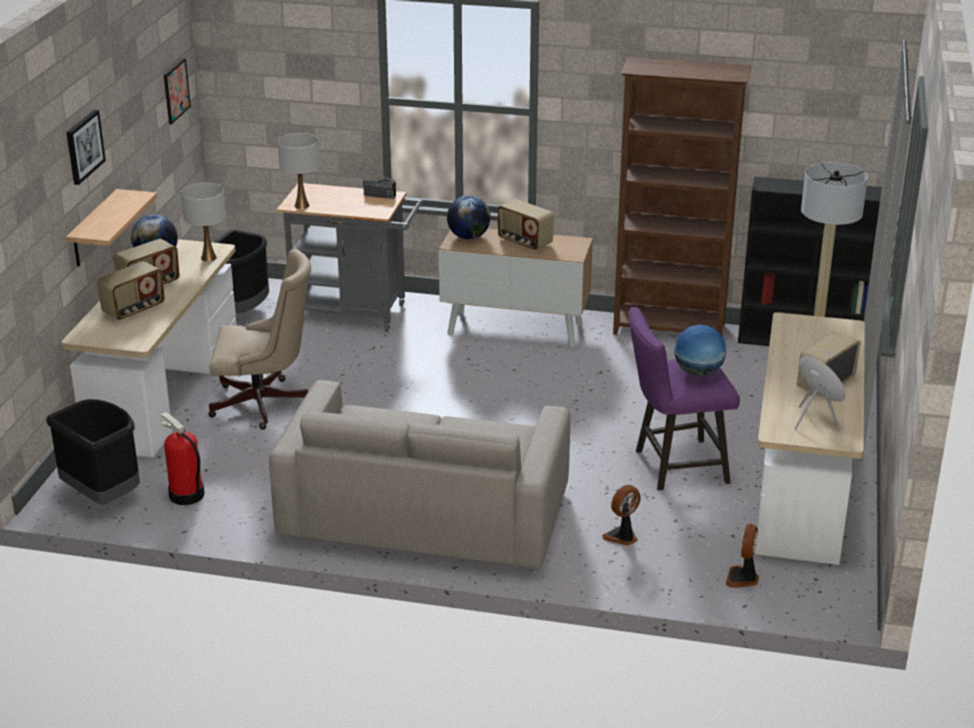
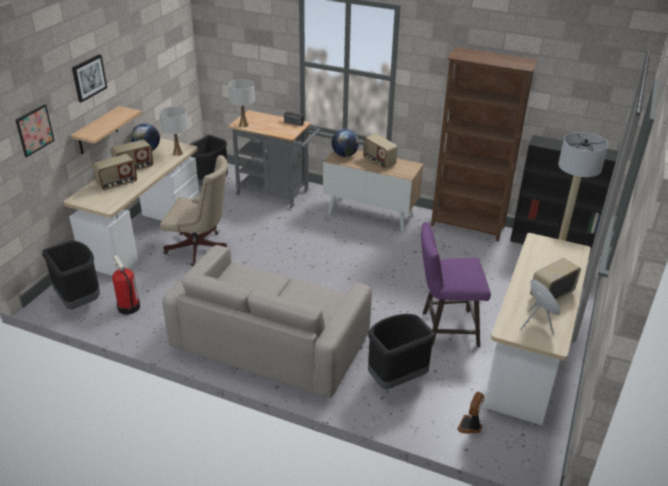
camera: 10 degrees right, 5 degrees up
picture [164,58,191,124] -> picture moved to [16,104,55,157]
fan [602,485,641,545] -> black trash can [368,314,435,389]
globe [674,325,726,376] -> none

